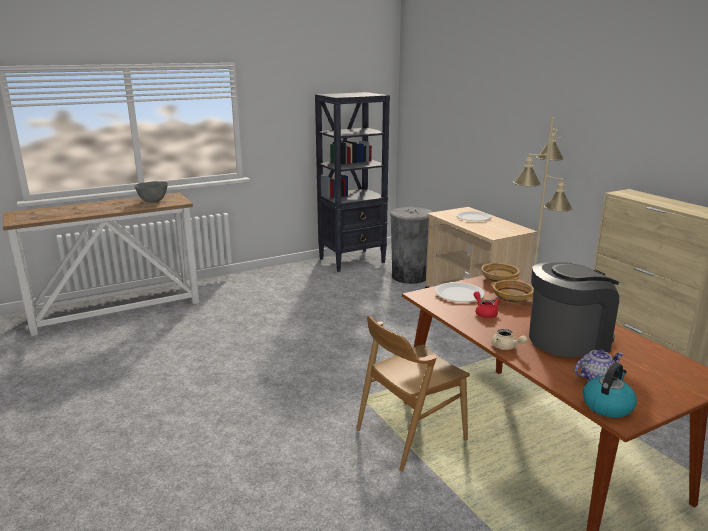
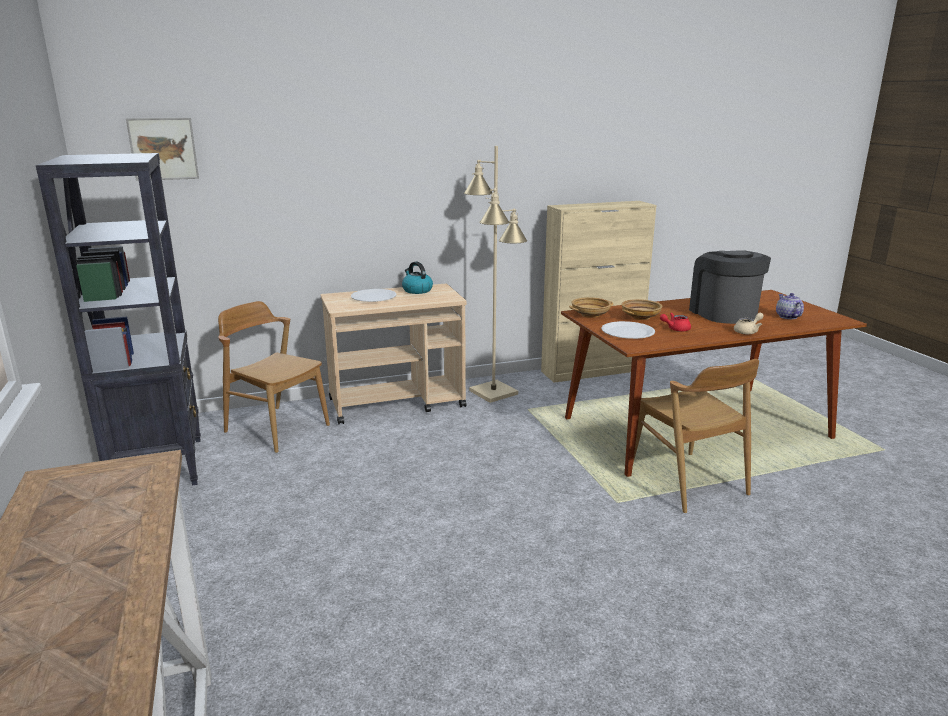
camera: 80 degrees left, 0 degrees up
grey bowl [134,181,168,203] -> none
grey trash can [390,207,433,284] -> brown chair [218,301,330,453]
kettle [583,362,637,418] -> kettle moved to [402,261,433,294]
none -> picture [126,118,199,181]

